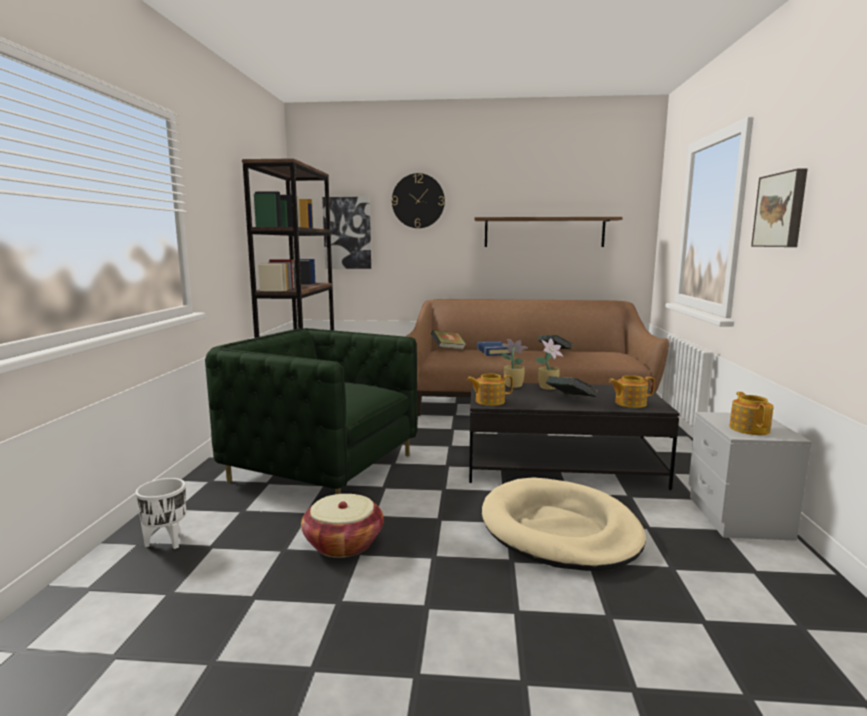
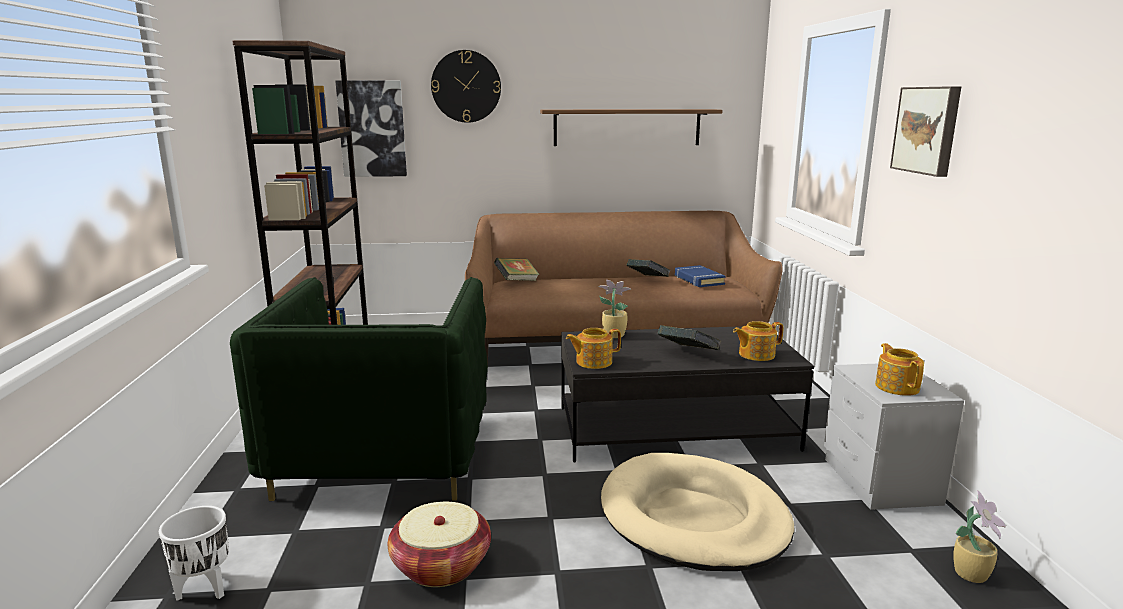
camera: 10 degrees left, 5 degrees up
green armchair [205,328,418,494] -> green armchair turned 105 degrees counterclockwise [230,277,488,501]
blue book [477,341,511,356] -> blue book moved to [675,265,726,287]
potted plant [535,338,563,390] -> potted plant moved to [953,490,1006,583]

